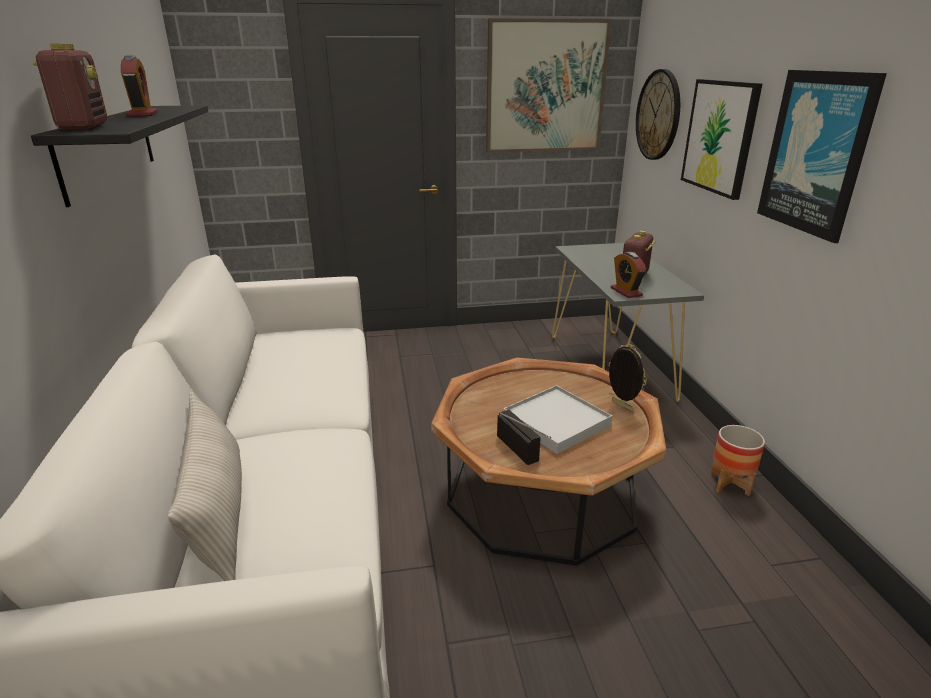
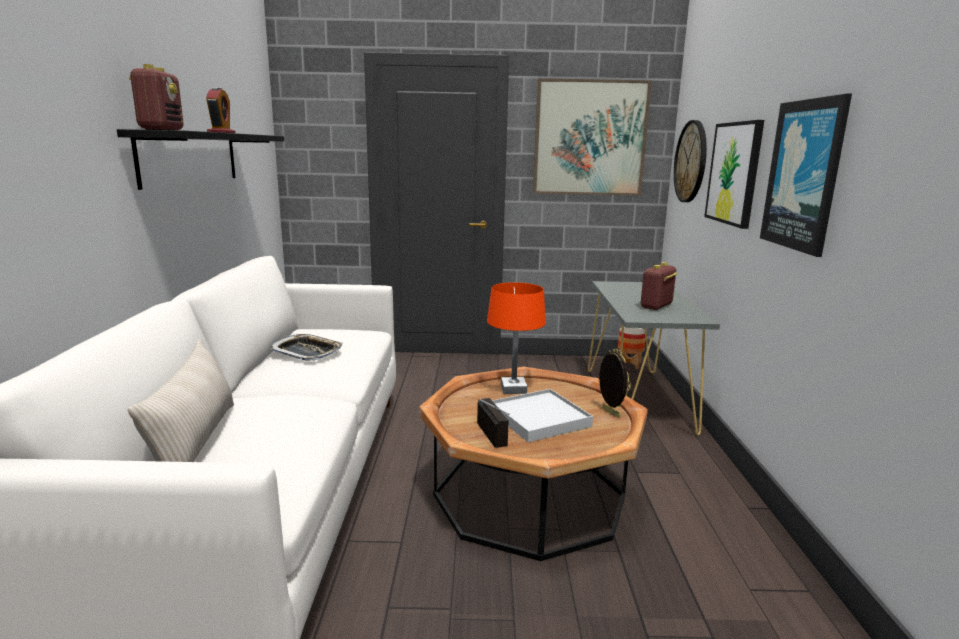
camera: 10 degrees right, 10 degrees down
alarm clock [611,252,647,298] -> none
planter [711,425,765,496] -> planter moved to [618,327,645,369]
none -> tray [269,334,343,361]
none -> orange table lamp [487,282,546,394]

